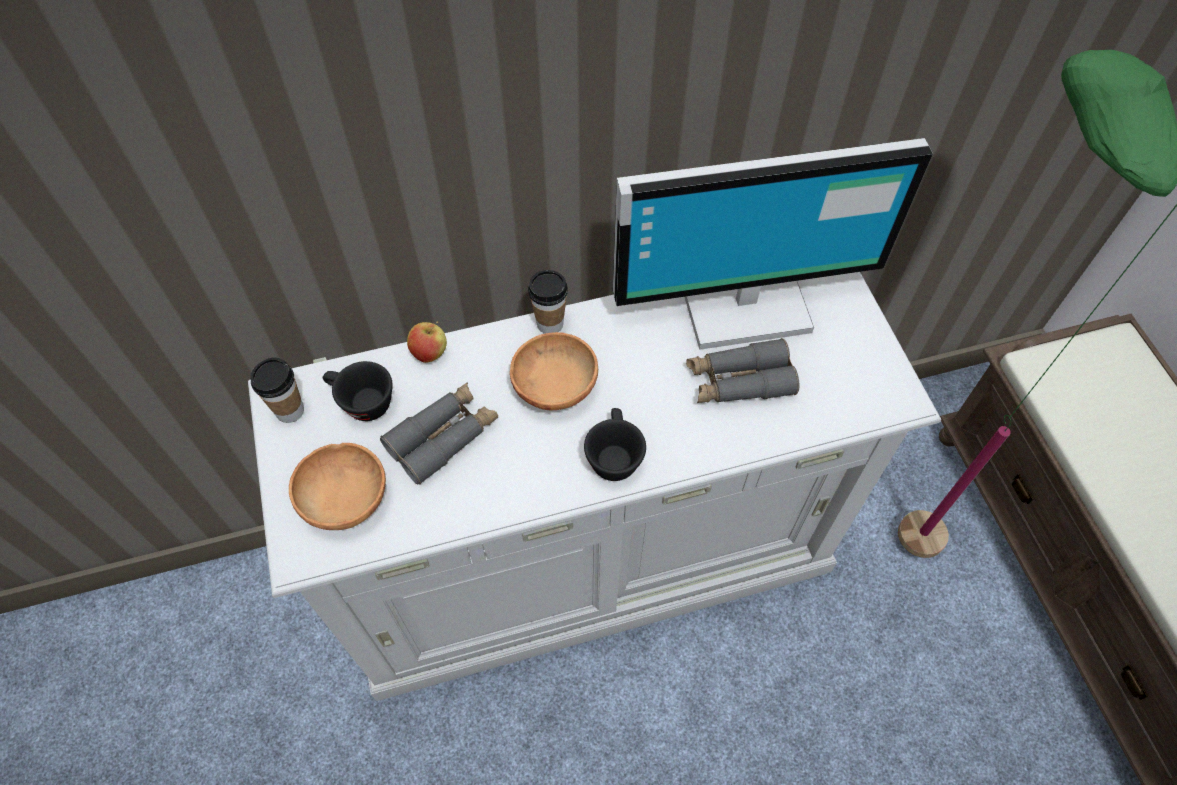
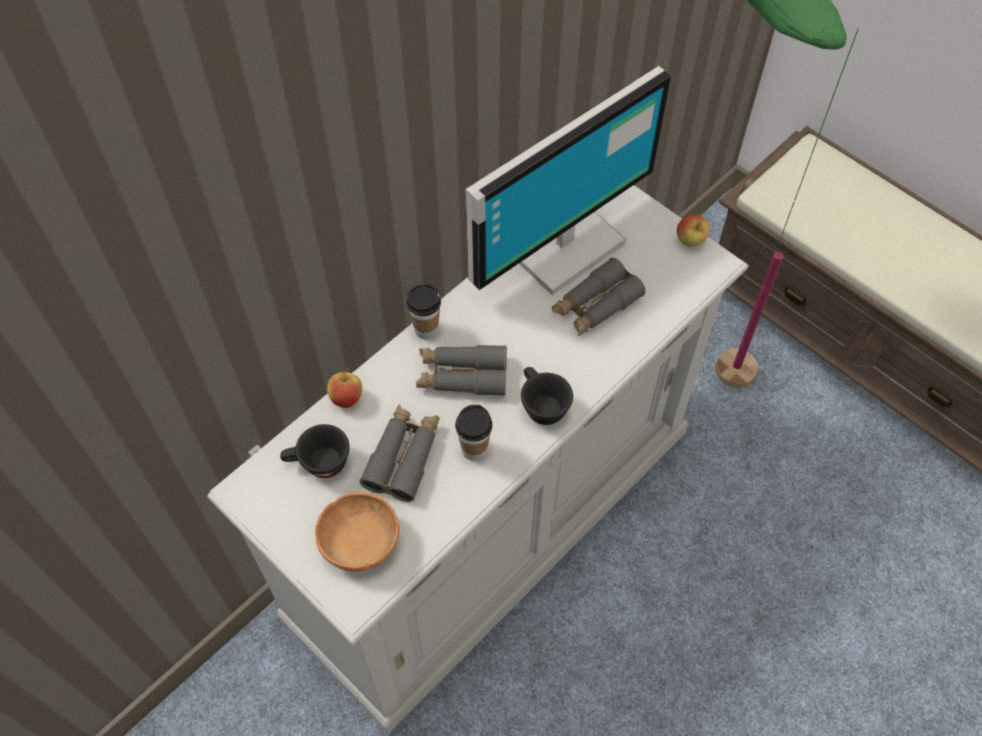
camera: 30 degrees left, 0 degrees up
cup [250,357,304,423] -> cup moved to [455,405,492,461]
brown bowl [510,332,598,410] -> grey binoculars [416,345,507,396]
none -> apple [677,214,710,247]

